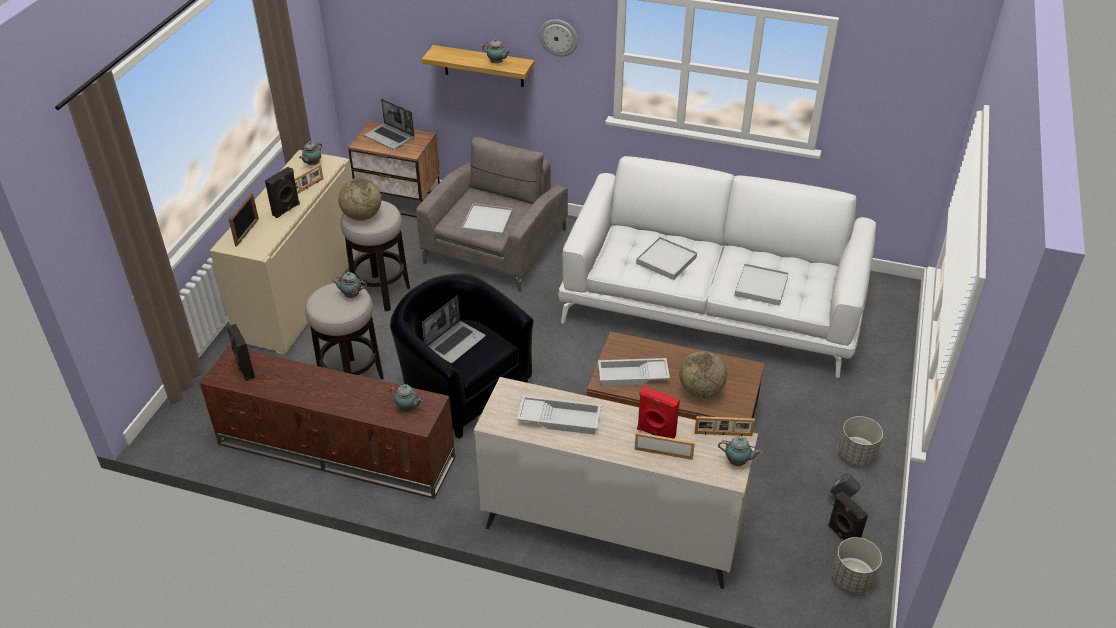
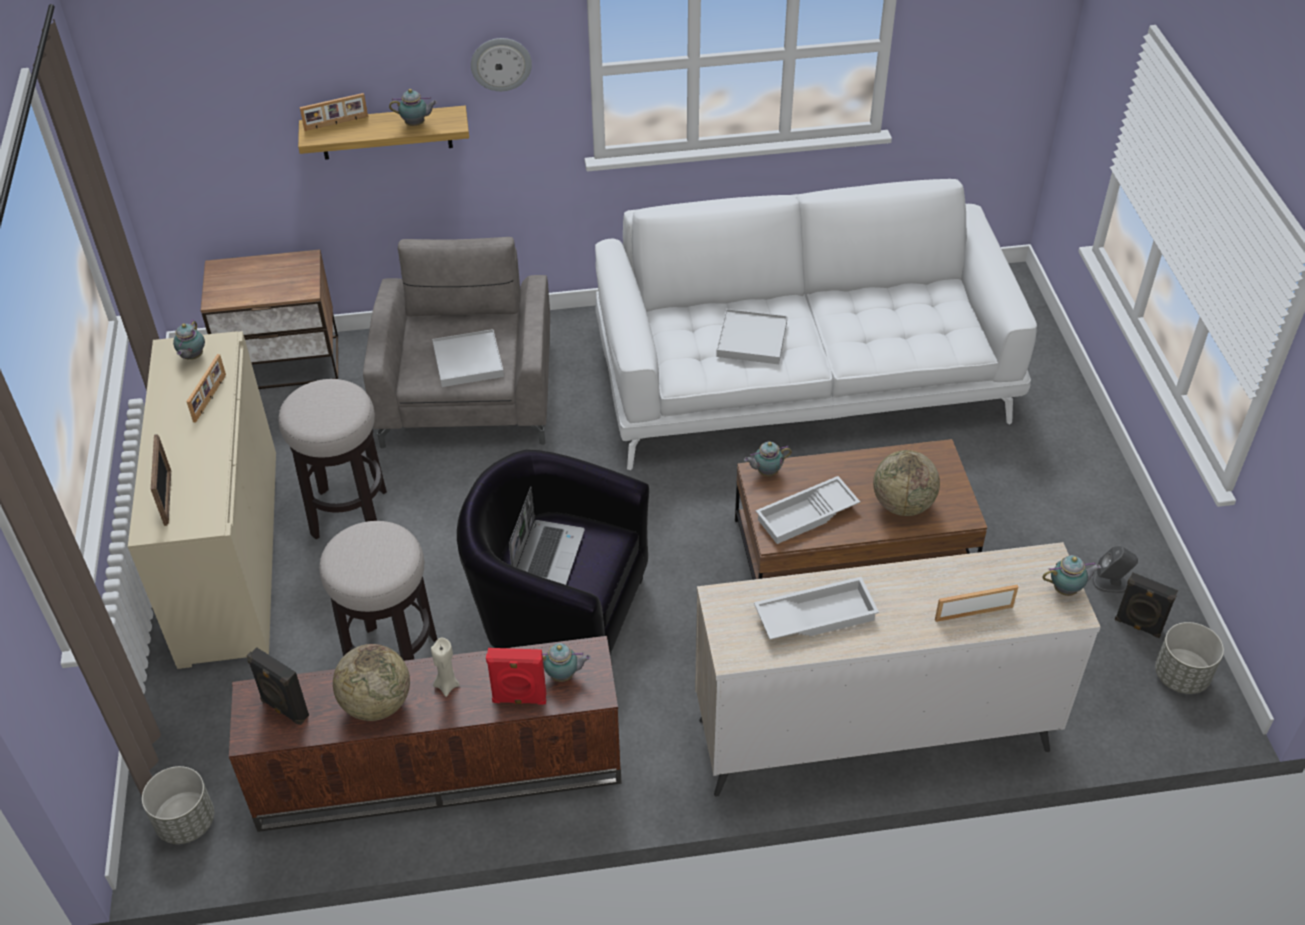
camera: 25 degrees left, 5 degrees up
black speaker [265,167,300,218] -> none
teapot [331,272,367,298] -> teapot moved to [744,442,792,476]
globe [338,178,381,221] -> globe moved to [333,644,410,721]
laptop [364,99,415,150] -> none
red speaker [637,386,680,439] -> red speaker moved to [486,648,546,705]
picture frame [694,416,755,436] -> picture frame moved to [300,93,368,131]
white tray [734,263,789,306] -> none
grey planter [838,416,883,466] -> grey planter moved to [142,766,214,844]
none -> beige candle [431,638,460,697]

